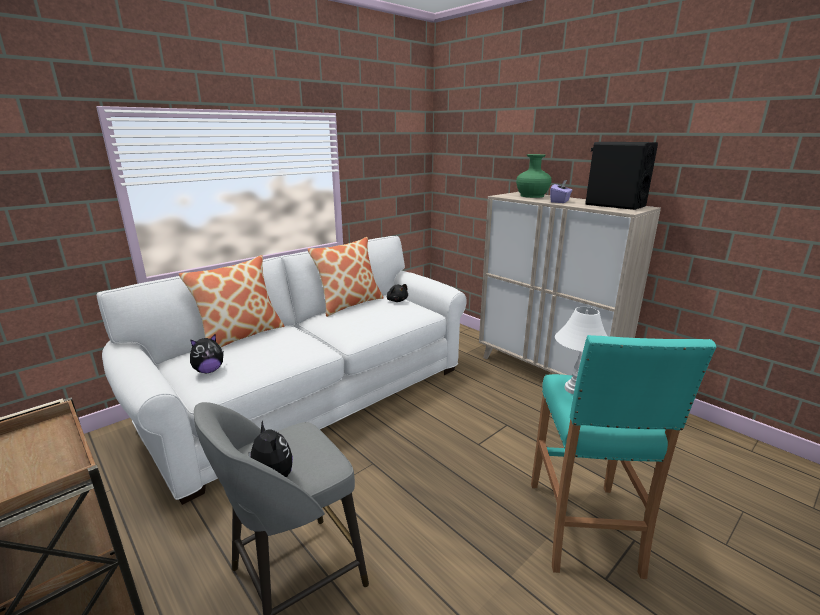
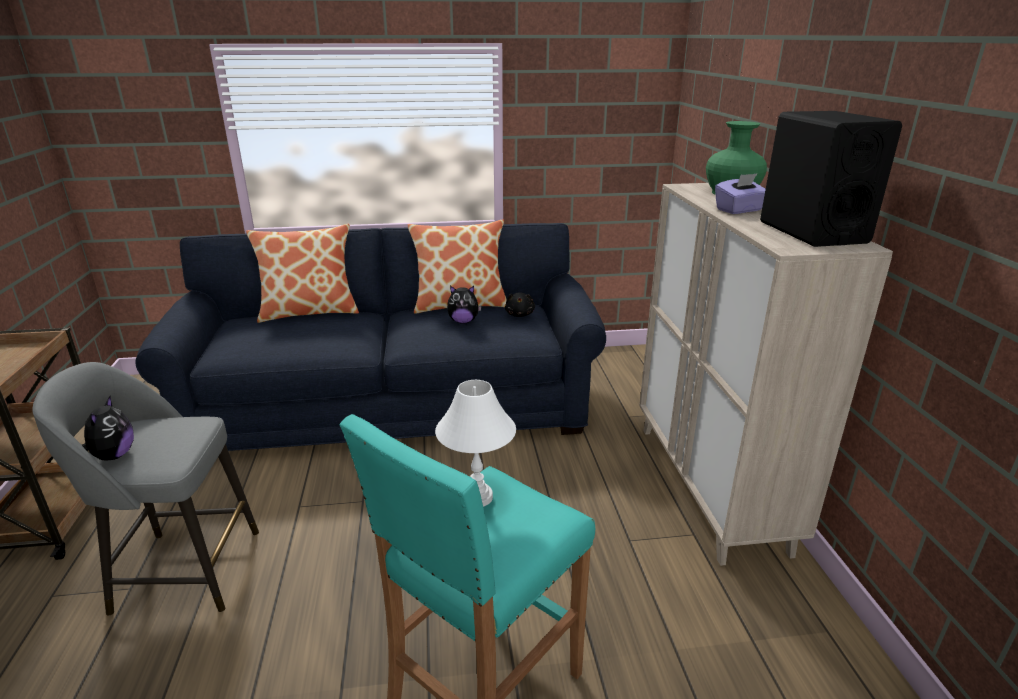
camera: 35 degrees right, 5 degrees up
white sofa [97,236,467,505] -> blue sofa [135,223,606,451]
plush toy [190,334,224,373] -> plush toy moved to [447,286,482,324]

